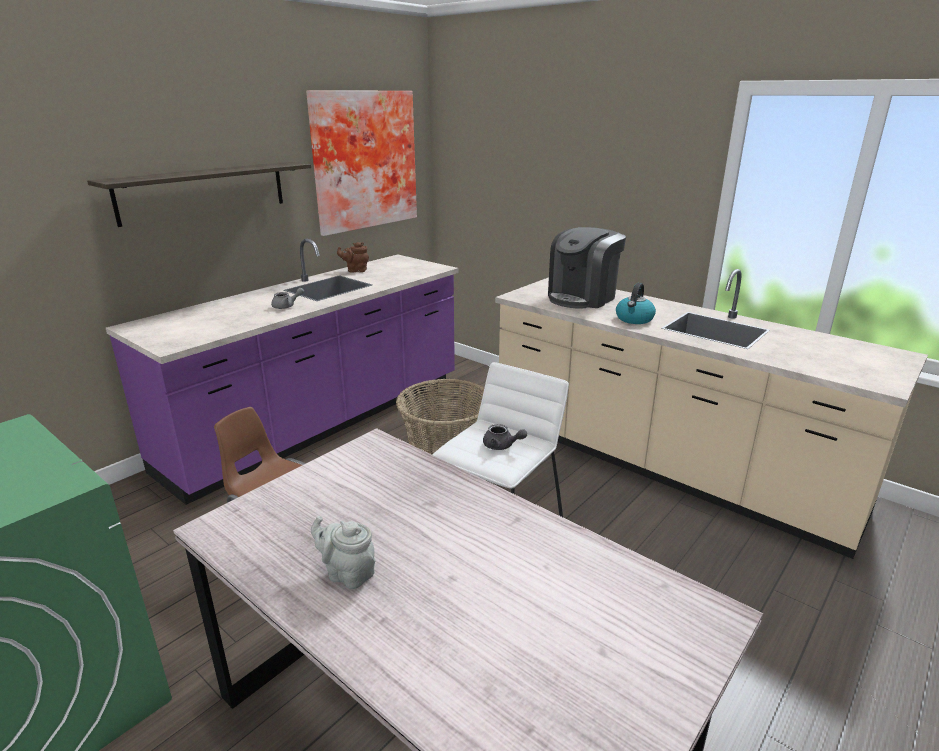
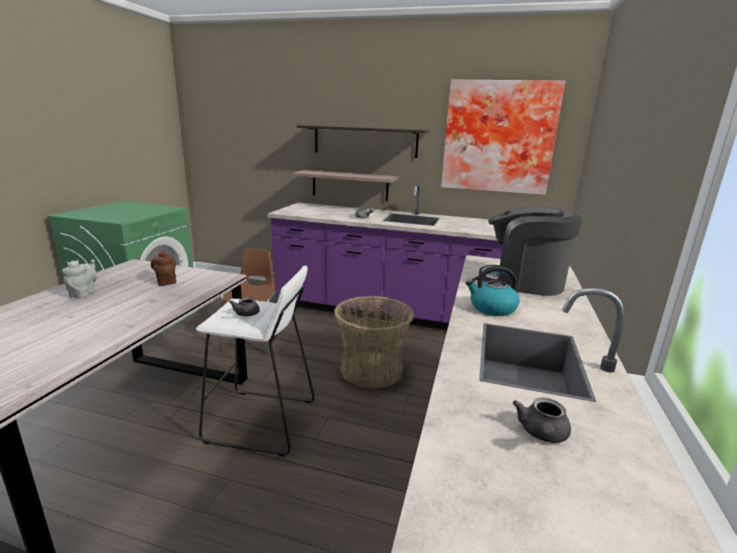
camera: 65 degrees right, 5 degrees down
brown teapot [337,242,369,273] -> brown teapot moved to [151,251,176,286]
none -> shelf [292,170,398,202]
none -> grey teapot [513,398,571,443]

